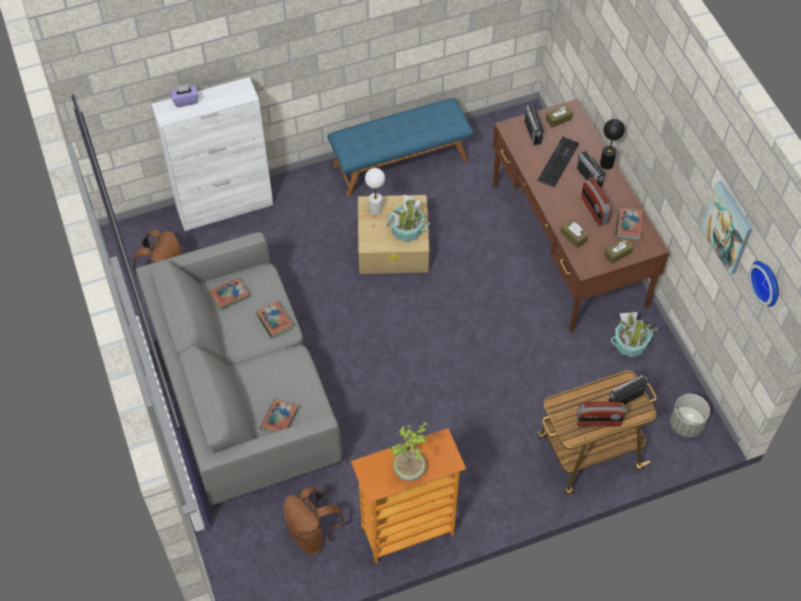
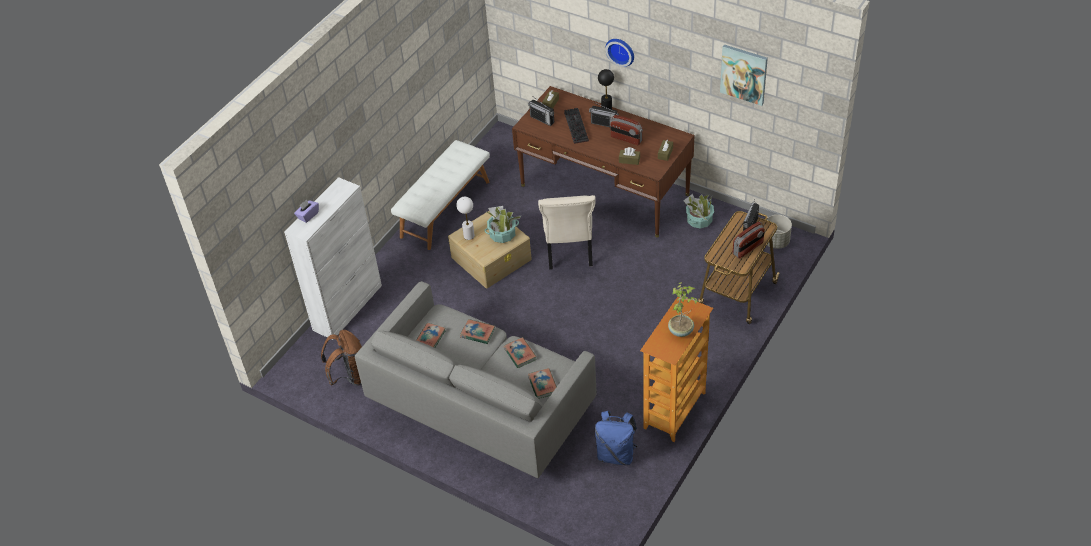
camera: 35 degrees left, 10 degrees down
brown backpack [283,487,345,555] -> blue backpack [595,411,638,465]
blue bench [328,98,473,197] -> white bench [391,140,490,250]
book [615,207,644,240] -> book moved to [504,337,536,368]
wall clock [748,261,779,307] -> wall clock moved to [606,39,634,67]
none -> beige chair [538,195,596,270]

